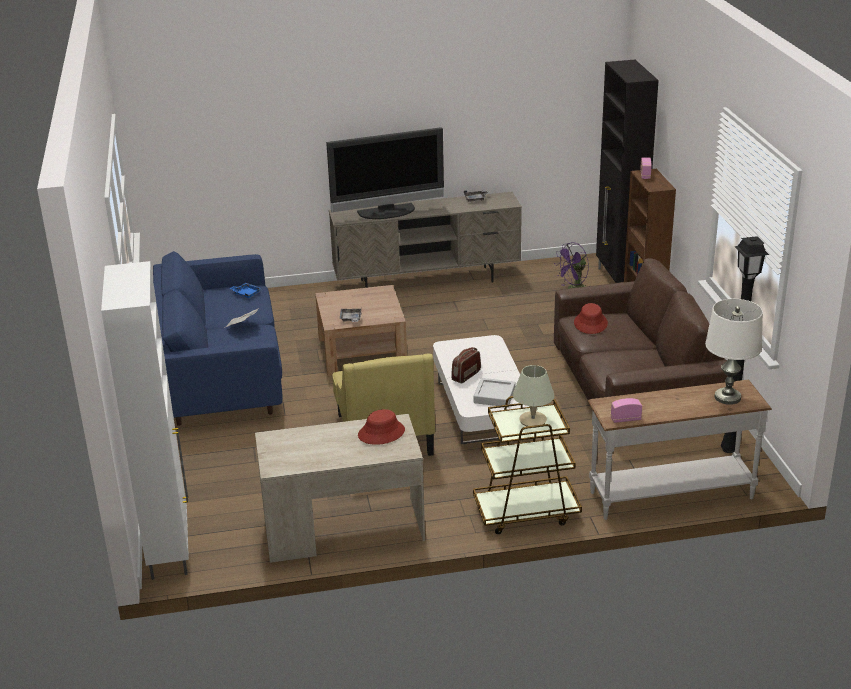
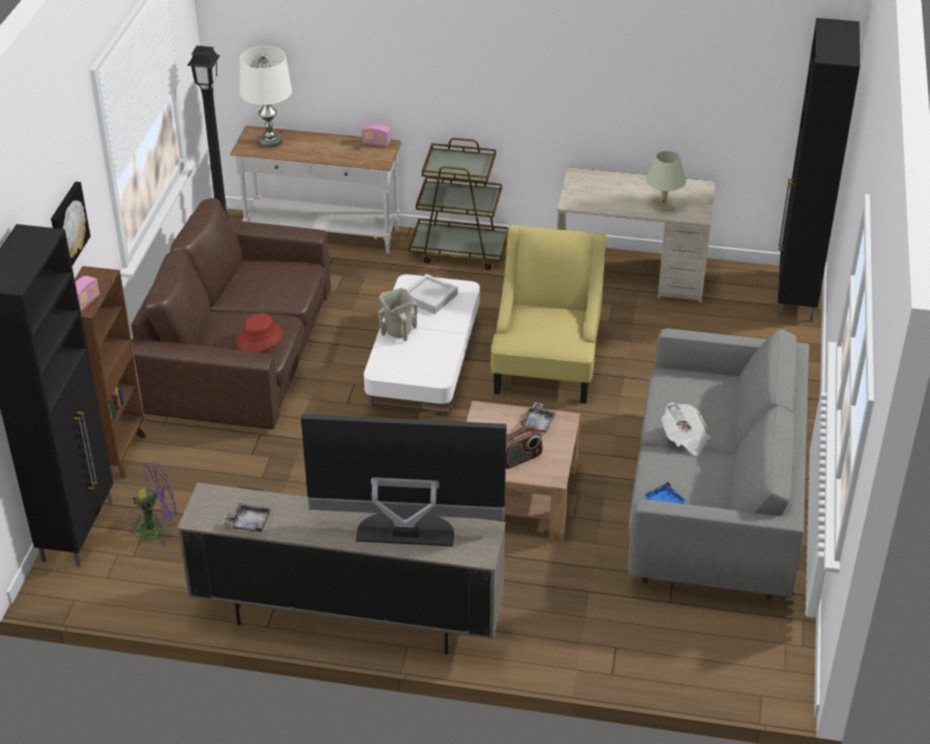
camera: 160 degrees left, 10 degrees up
white cabinet [101,261,189,580] -> black cabinet [778,18,860,322]
blue sofa [153,251,283,426] -> grey sofa [628,328,809,599]
red hat [358,409,405,445] -> none
radio [451,347,481,383] -> radio moved to [506,425,543,469]
beige table lamp [513,365,555,428] -> beige table lamp moved to [646,151,686,211]
none -> picture [51,182,91,266]
none -> beige vase [378,288,417,342]

